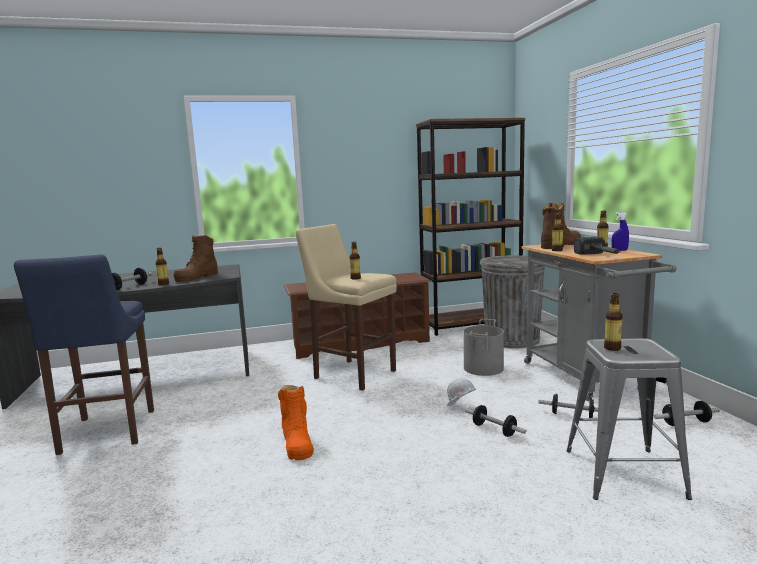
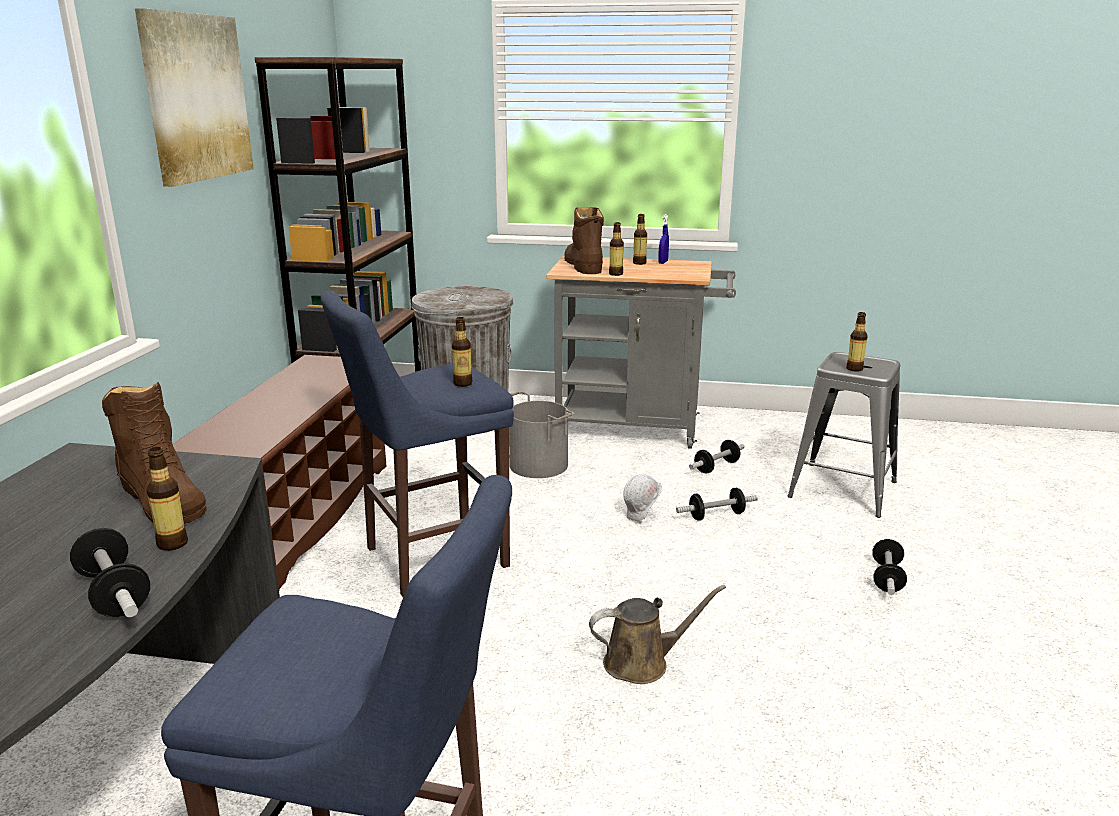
camera: 65 degrees left, 10 degrees up
orange boot [278,385,314,460] -> brown watering can [589,585,726,684]
beige stool [295,224,397,391] -> blue stool [321,290,514,597]
hammer [574,237,620,255] -> none
dumbbell [654,401,720,426] -> dumbbell moved to [872,538,907,595]
none -> picture [135,8,254,187]

